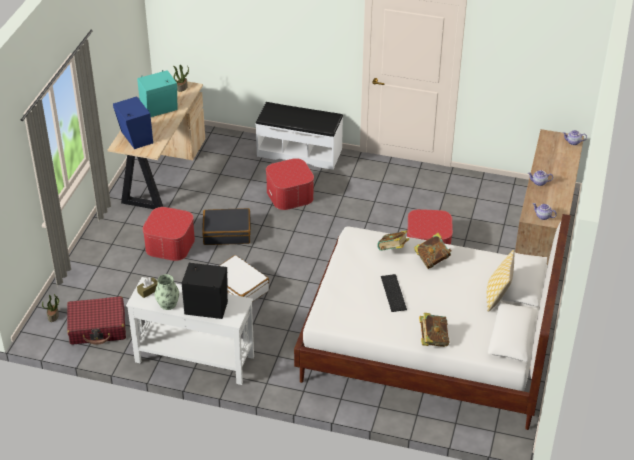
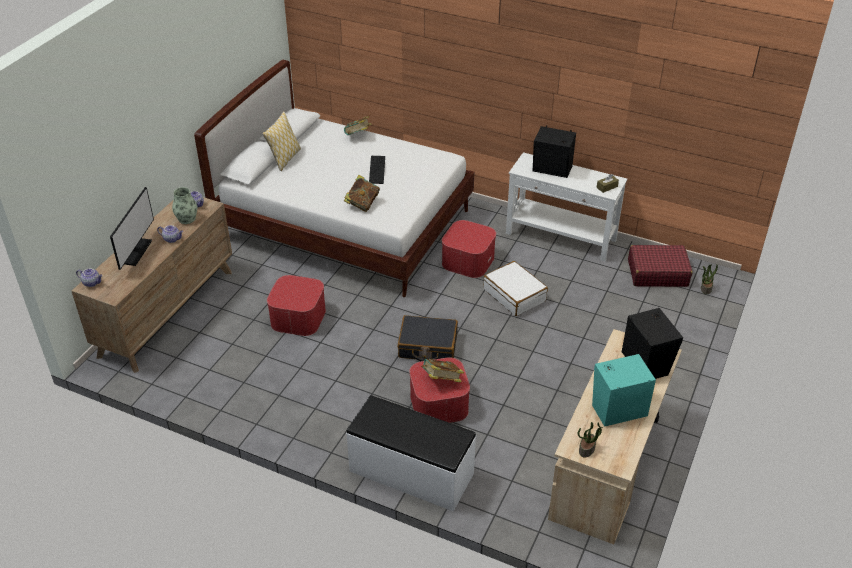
camera: 170 degrees left, 0 degrees up
blue speaker [113,96,153,149] -> black speaker [622,308,683,379]
ottoman [143,207,195,261] -> ottoman moved to [442,220,496,278]
vase [155,274,179,310] -> vase moved to [172,187,197,224]
black suitcase [202,208,251,245] -> black suitcase moved to [398,315,458,361]
book [414,233,452,269] -> book moved to [421,359,464,382]
none -> monitor [110,187,154,270]

